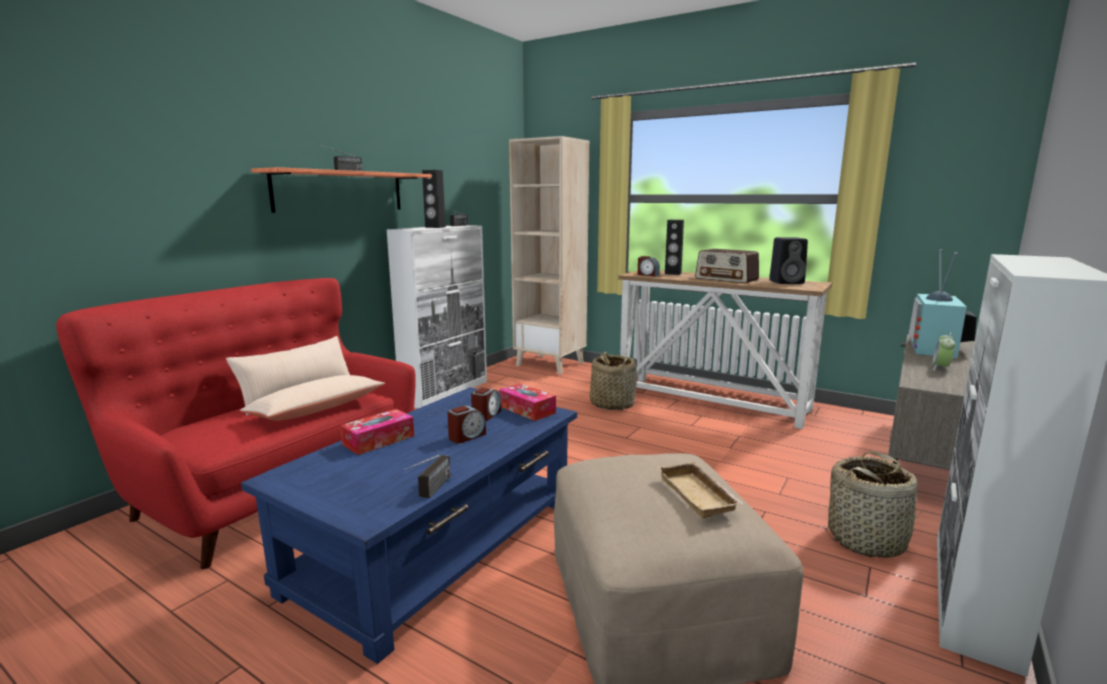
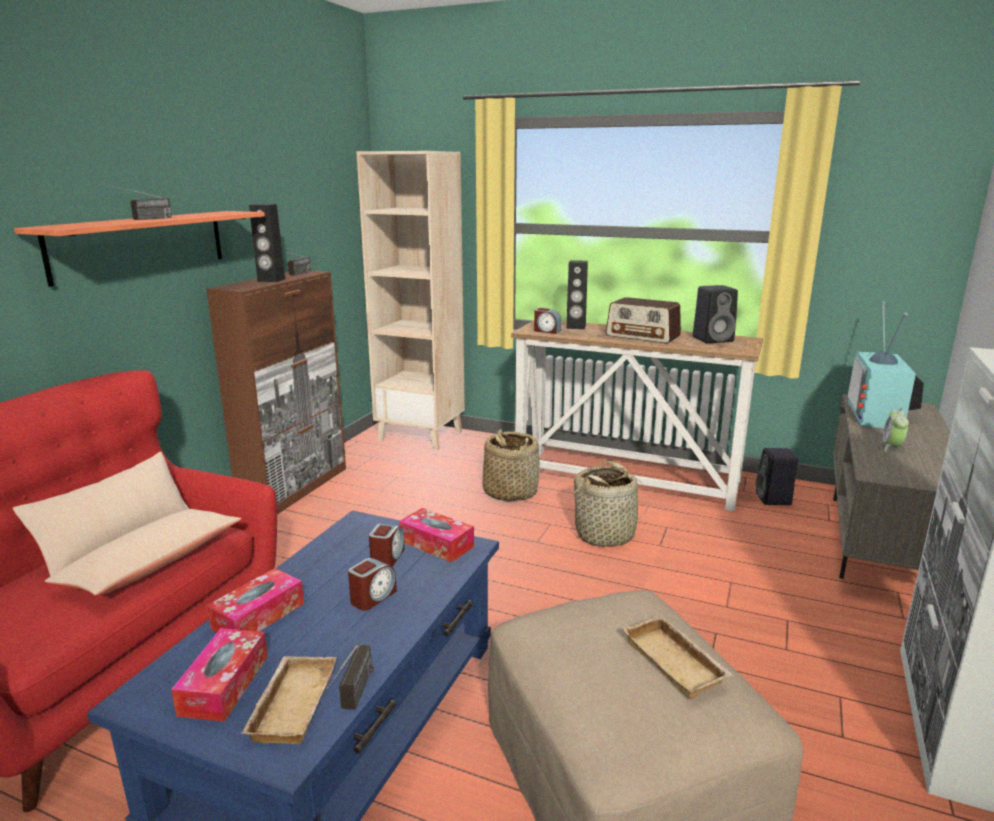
camera: 10 degrees left, 5 degrees up
white cabinet [387,225,487,408] -> brown cabinet [206,271,346,514]
basket [824,451,924,558] -> basket moved to [570,461,649,547]
none -> tissue box [171,628,268,722]
none -> beige tray [241,656,337,744]
none -> black speaker [756,448,798,505]

